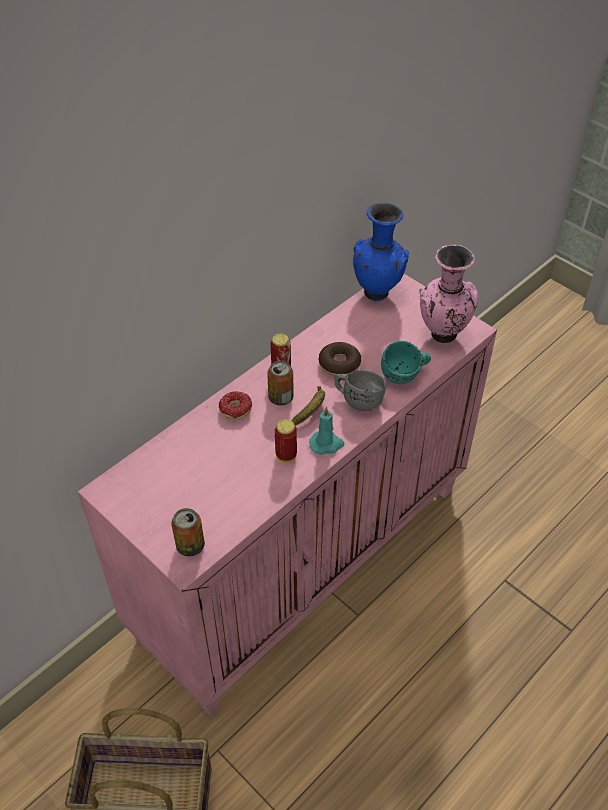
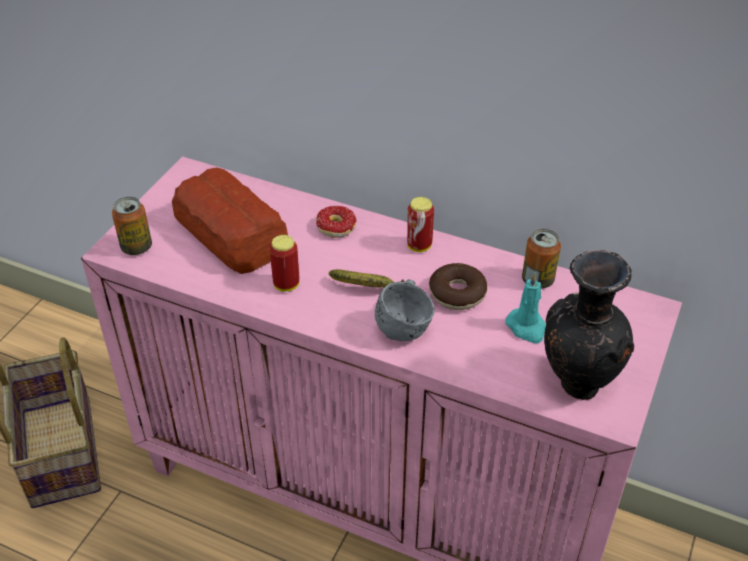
camera: 70 degrees right, 5 degrees down
can [267,360,293,406] -> can moved to [522,229,561,289]
turquoise candle [309,407,345,455] -> turquoise candle moved to [505,272,546,343]
blue vase [353,202,409,302] -> none
turquoise mug [381,341,431,384] -> none
pink vase [419,245,478,343] -> black vase [544,250,634,400]
none -> bread [172,167,288,274]

